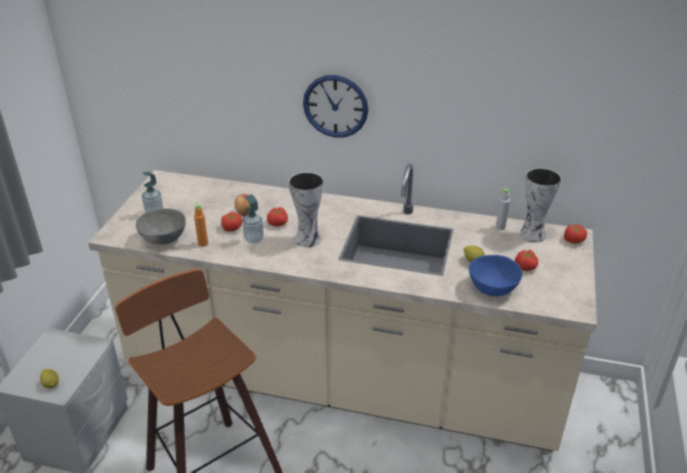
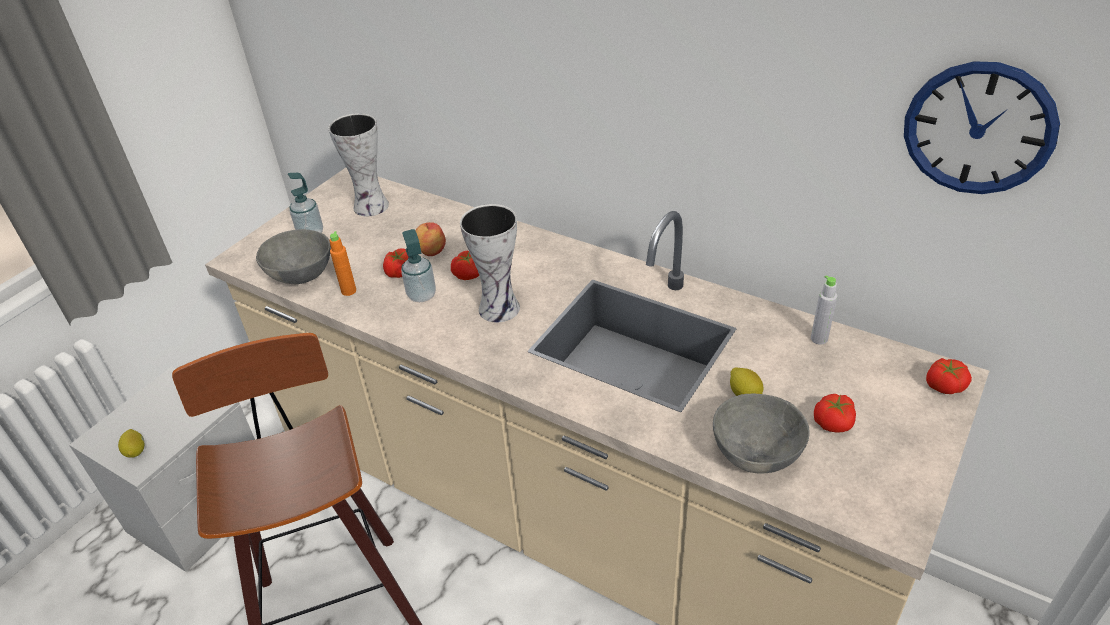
camera: 20 degrees right, 5 degrees up
wall clock [303,75,368,138] -> wall clock moved to [904,61,1060,194]
blue bowl [469,255,522,296] -> grey bowl [713,394,810,473]
vase [519,168,562,243] -> vase moved to [328,113,389,216]

